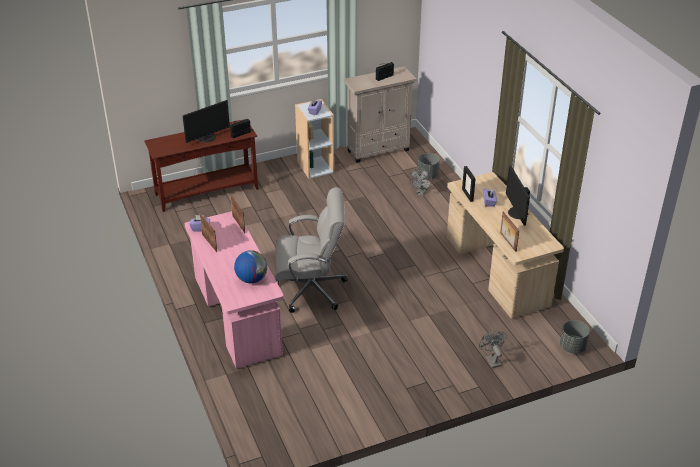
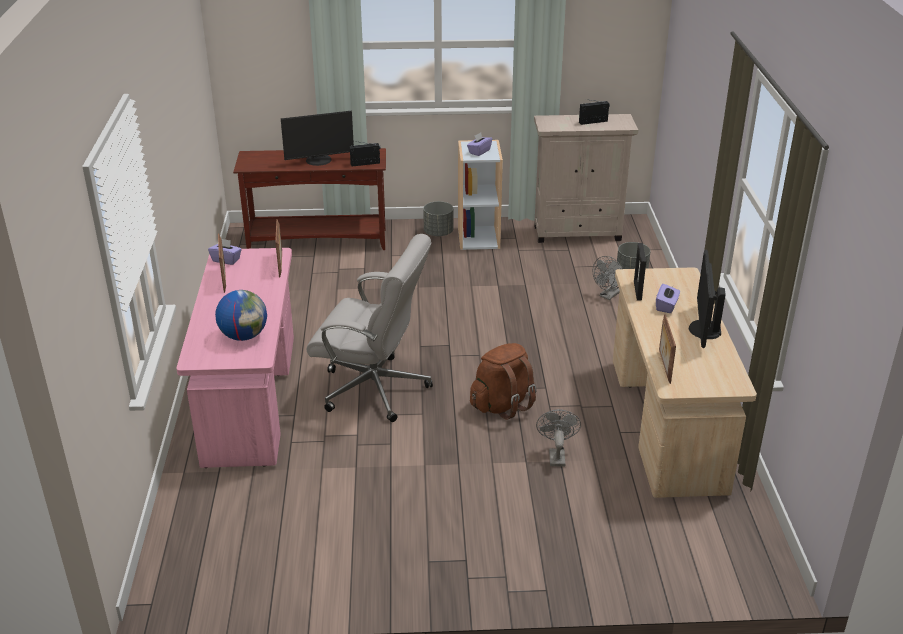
camera: 20 degrees right, 5 degrees down
grey fan [479,331,506,368] -> grey fan moved to [536,409,581,467]
grey planter [560,320,590,354] -> grey planter moved to [423,201,453,236]
none -> brown backpack [470,343,536,420]

